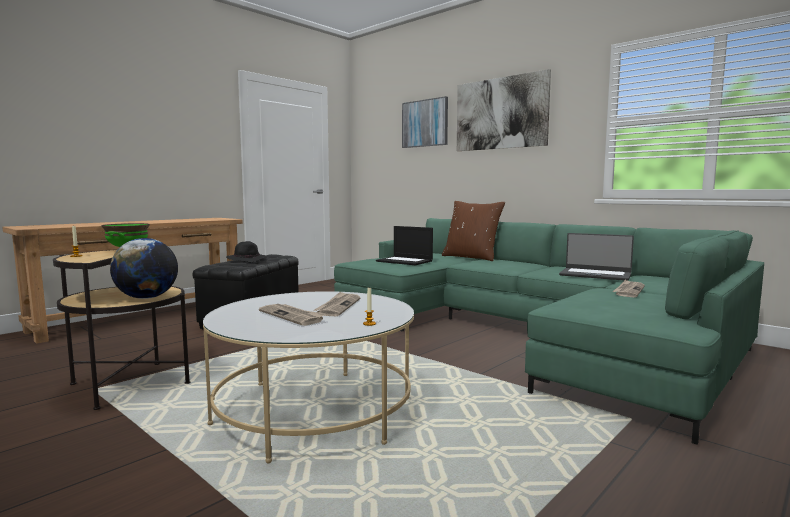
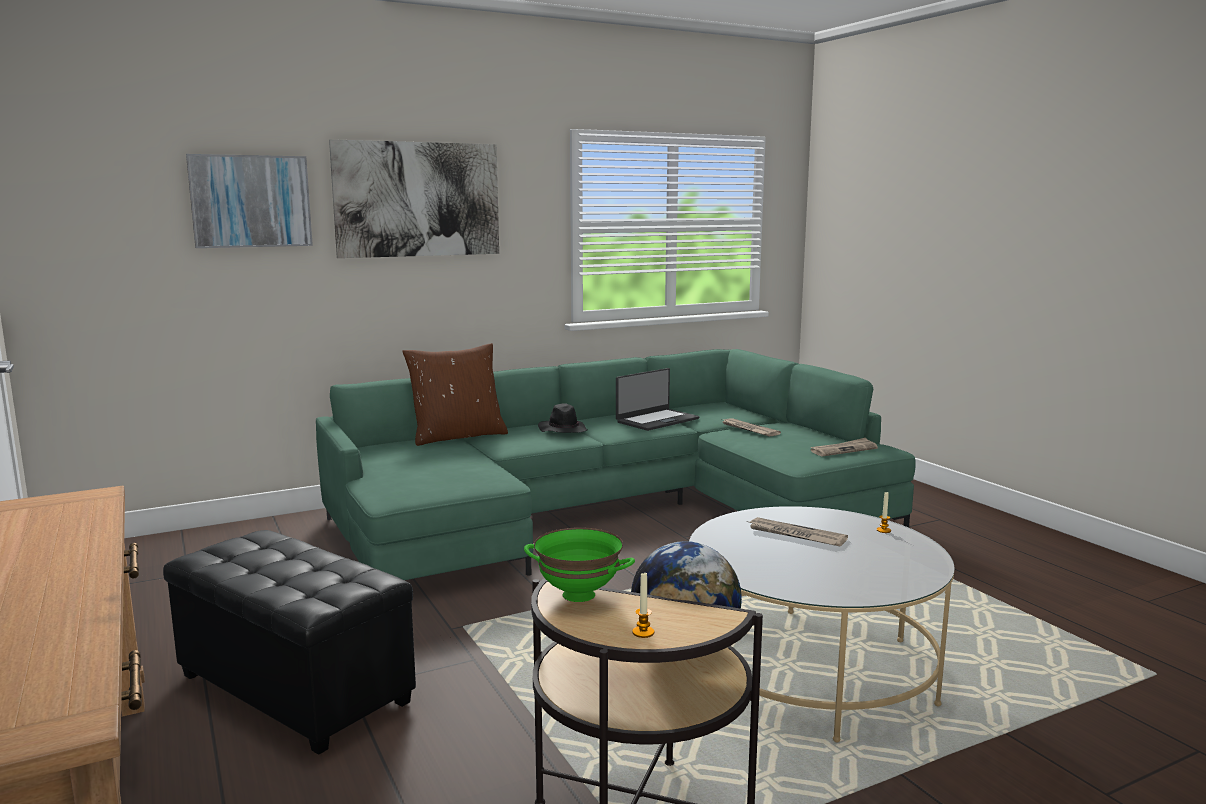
camera: 70 degrees left, 5 degrees up
black hat [226,241,266,262] -> black hat moved to [538,403,587,433]
newspaper [259,304,325,326] -> newspaper moved to [810,438,878,457]
laptop [376,226,433,265] -> none

